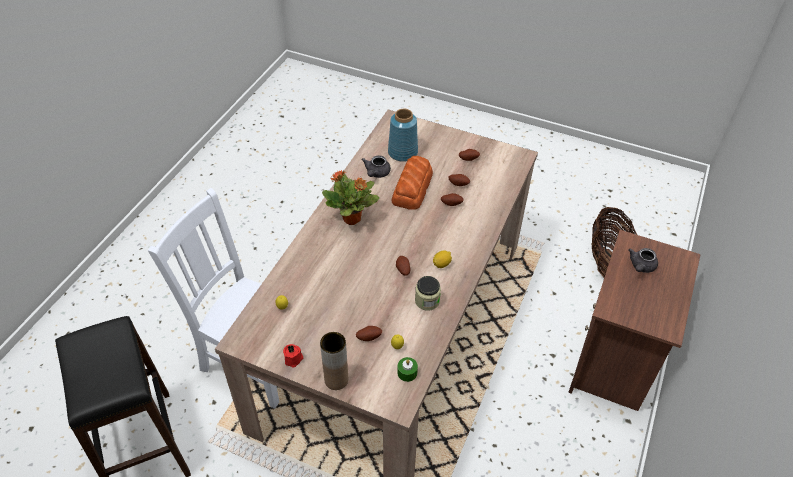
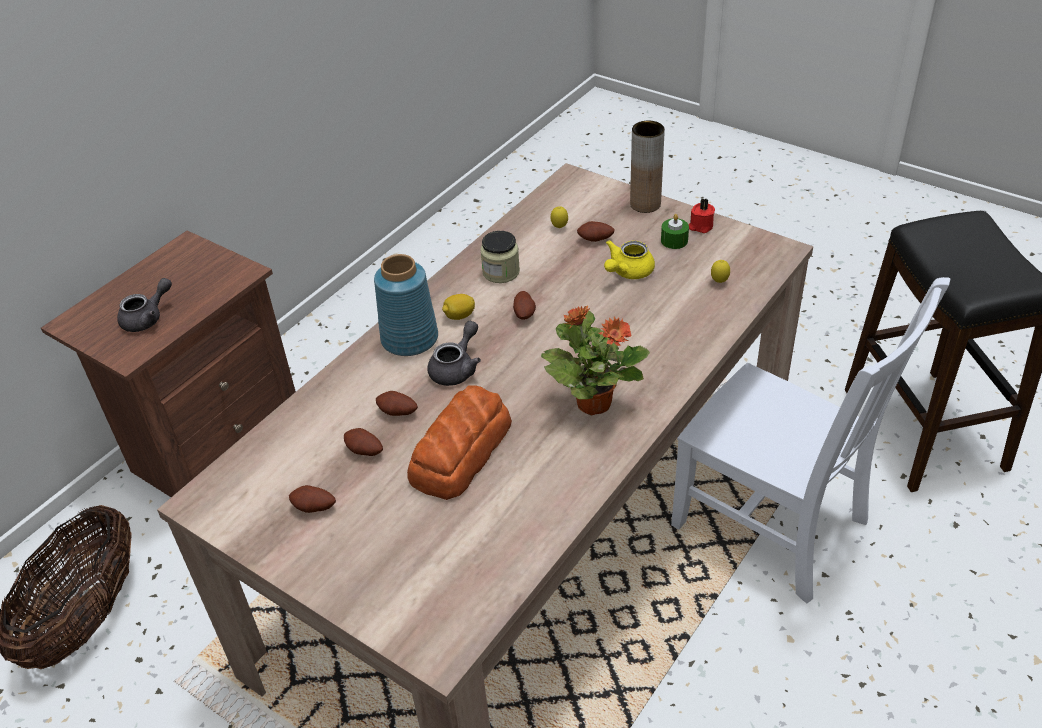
camera: 165 degrees left, 5 degrees down
grey teapot [362,155,391,178] -> grey teapot moved to [427,321,481,386]
blue vase [388,109,418,162] -> blue vase moved to [374,254,438,356]
green candle [397,357,418,382] -> green candle moved to [661,214,689,249]
none -> yellow teapot [604,240,655,279]

